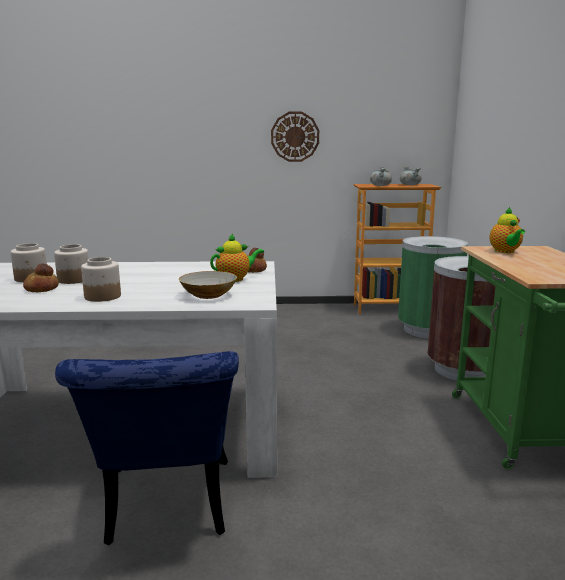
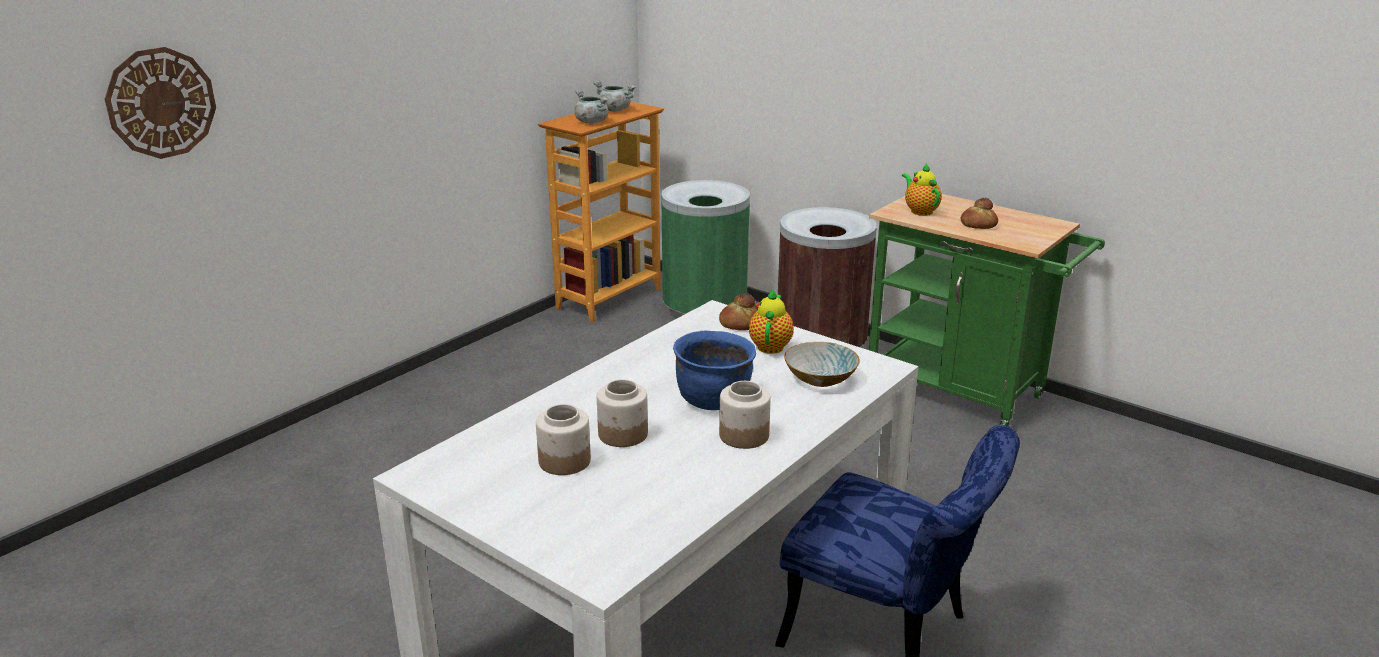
camera: 50 degrees left, 10 degrees up
bread [23,264,59,292] -> bread moved to [961,198,998,229]
wall clock [271,112,319,162] -> wall clock moved to [105,47,216,159]
teapot [490,207,525,253] -> teapot turned 150 degrees counterclockwise [902,163,942,216]
none -> blue cooking pot [673,330,756,410]

